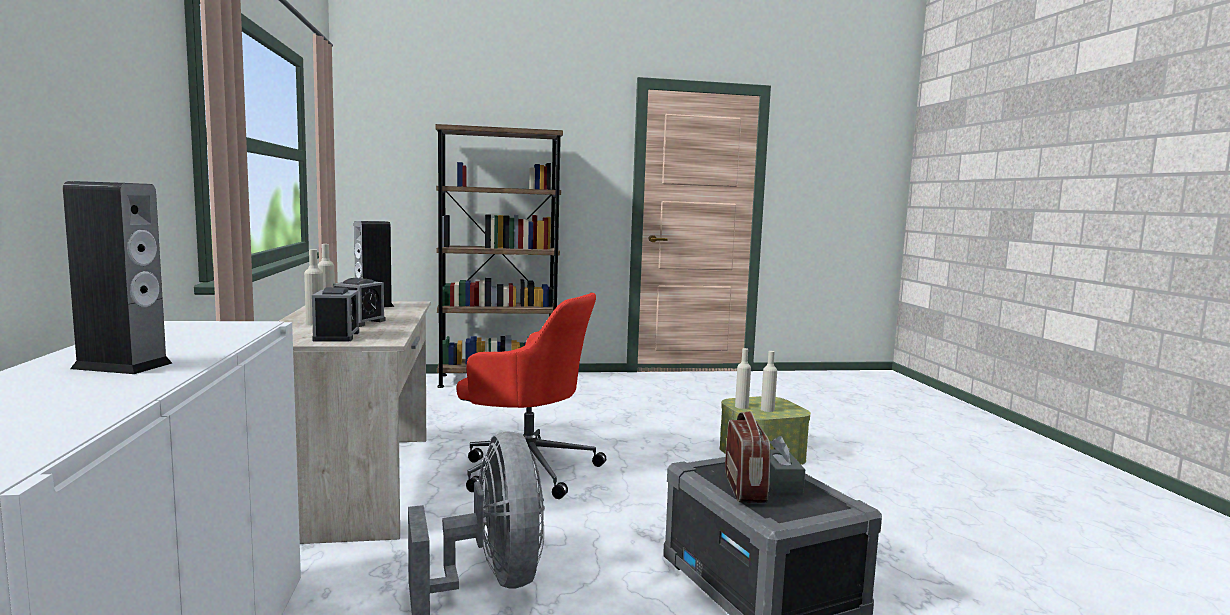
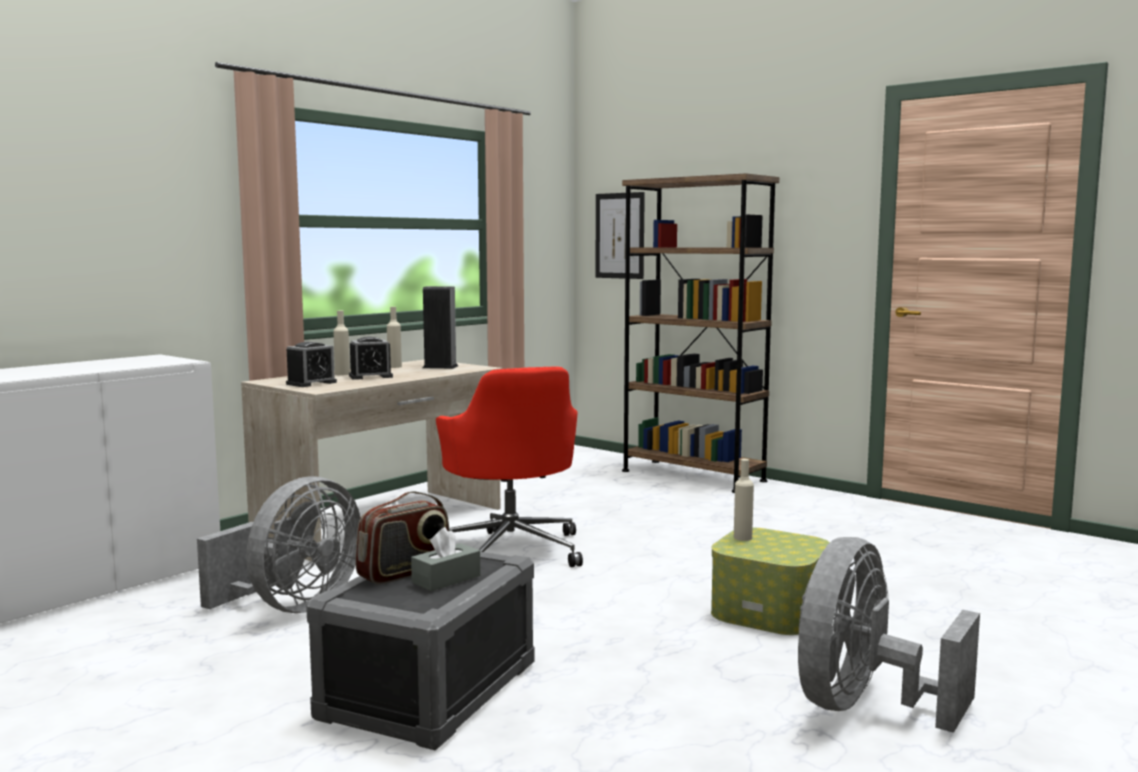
camera: 50 degrees right, 0 degrees up
speaker [63,181,173,374] -> none
beige bottle [761,351,777,412] -> none
none -> picture [595,192,645,279]
none -> grey fan [798,537,980,733]

